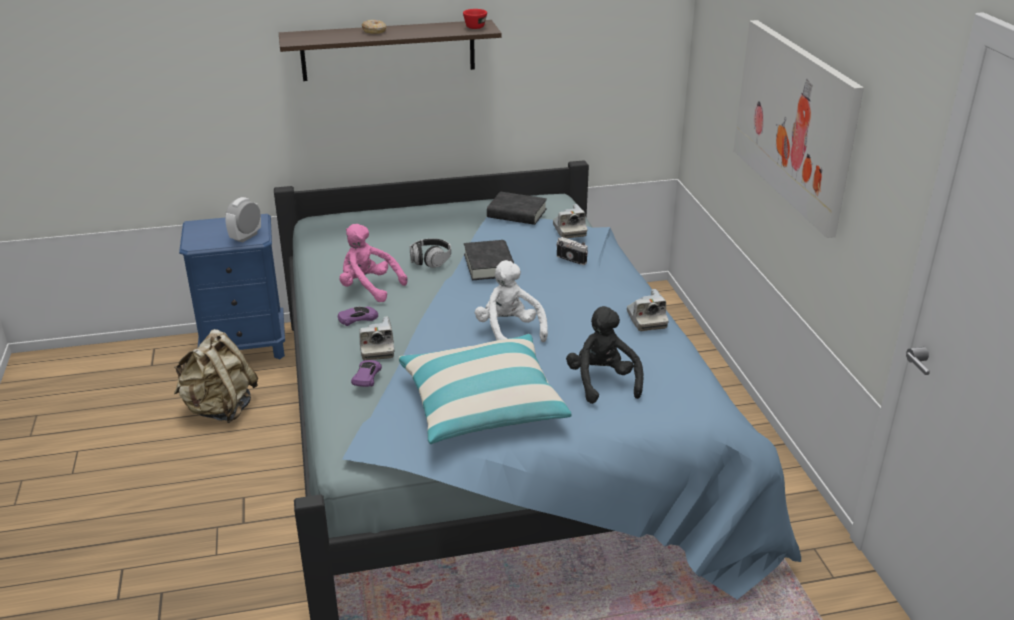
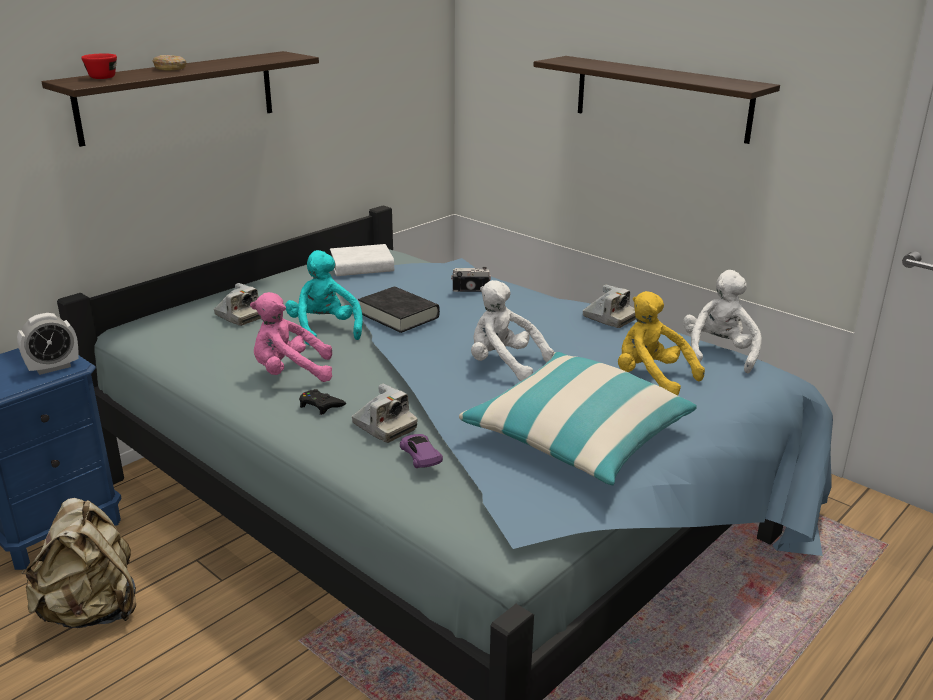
camera: 35 degrees left, 5 degrees down
alarm clock [225,197,261,242] -> alarm clock turned 120 degrees counterclockwise [17,313,78,375]
purple toy car [338,307,378,326] -> black game controller [299,389,346,415]
headphones [410,238,451,268] -> turquoise plush toy [285,250,363,346]
red cup [463,9,487,29] -> red cup moved to [81,54,117,79]
black book [487,192,547,225] -> white book [330,244,394,276]
camera [553,204,587,239] -> camera moved to [214,283,261,326]
black plush toy [566,306,643,404] -> yellow plush toy [618,291,705,395]
picture [733,20,864,238] -> shelf [533,56,780,144]
none -> white plush toy [683,270,762,373]

